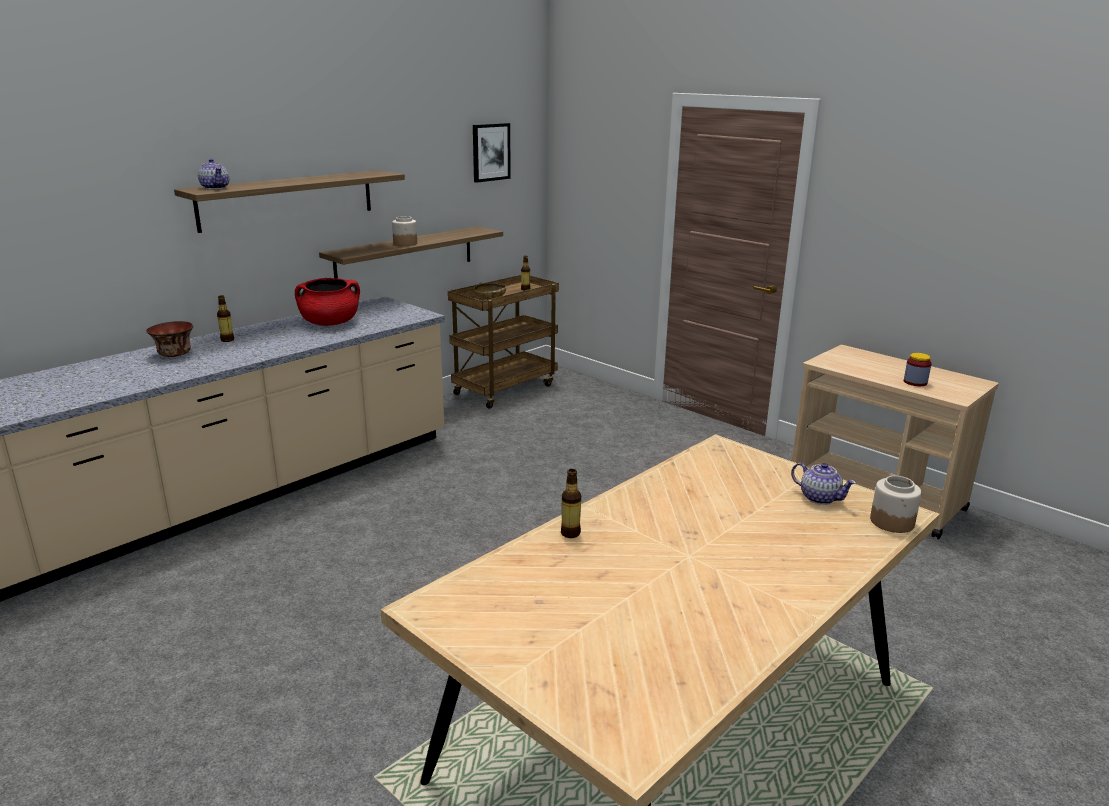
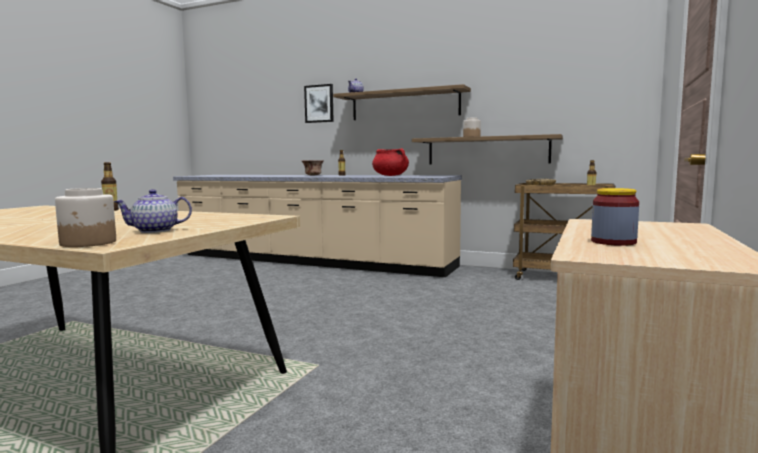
camera: 70 degrees right, 15 degrees down
picture [473,123,511,183] -> picture moved to [304,84,334,123]
teapot [791,462,856,505] -> teapot turned 45 degrees clockwise [113,189,192,233]

